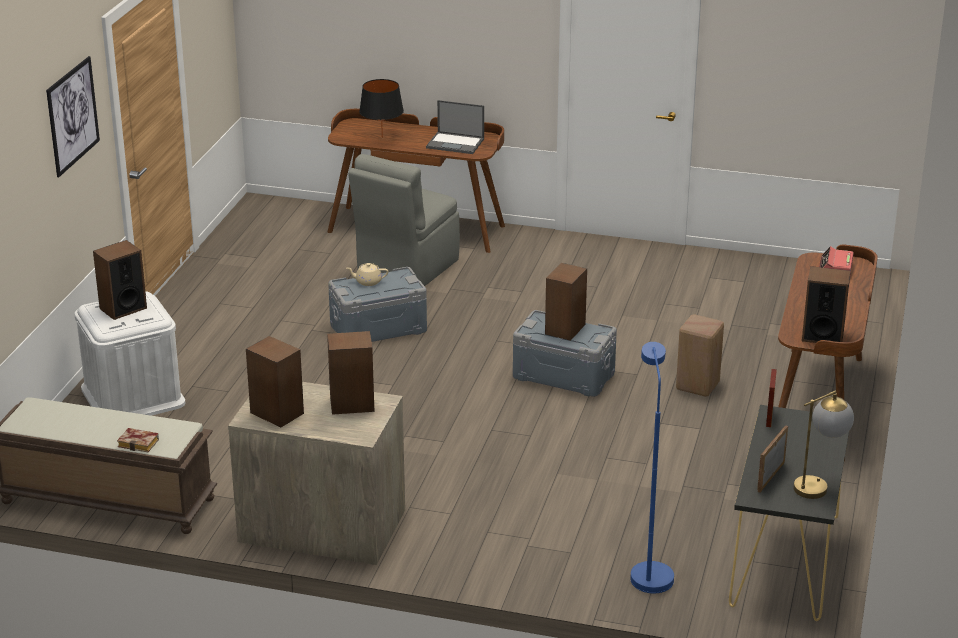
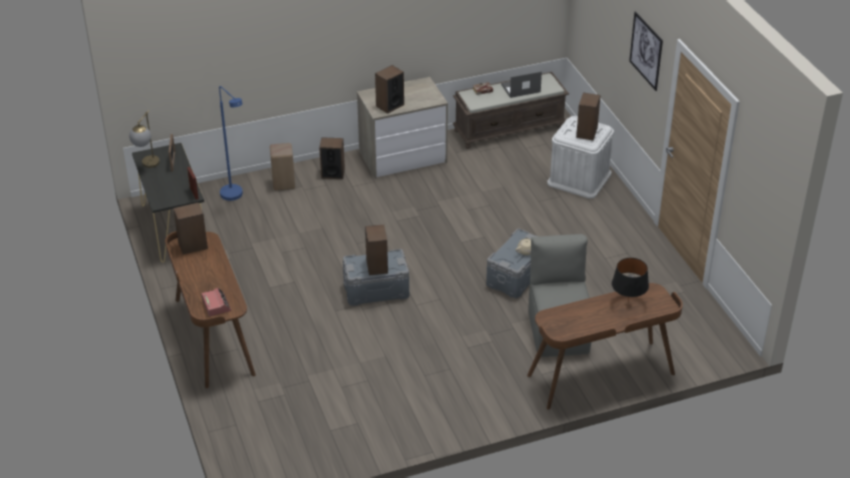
camera: 145 degrees right, 10 degrees up
speaker [246,336,304,427] -> speaker moved to [319,137,345,179]
laptop [426,100,484,154] -> laptop moved to [501,71,542,98]
beige stool [676,314,724,397] -> beige stool moved to [270,143,295,191]

